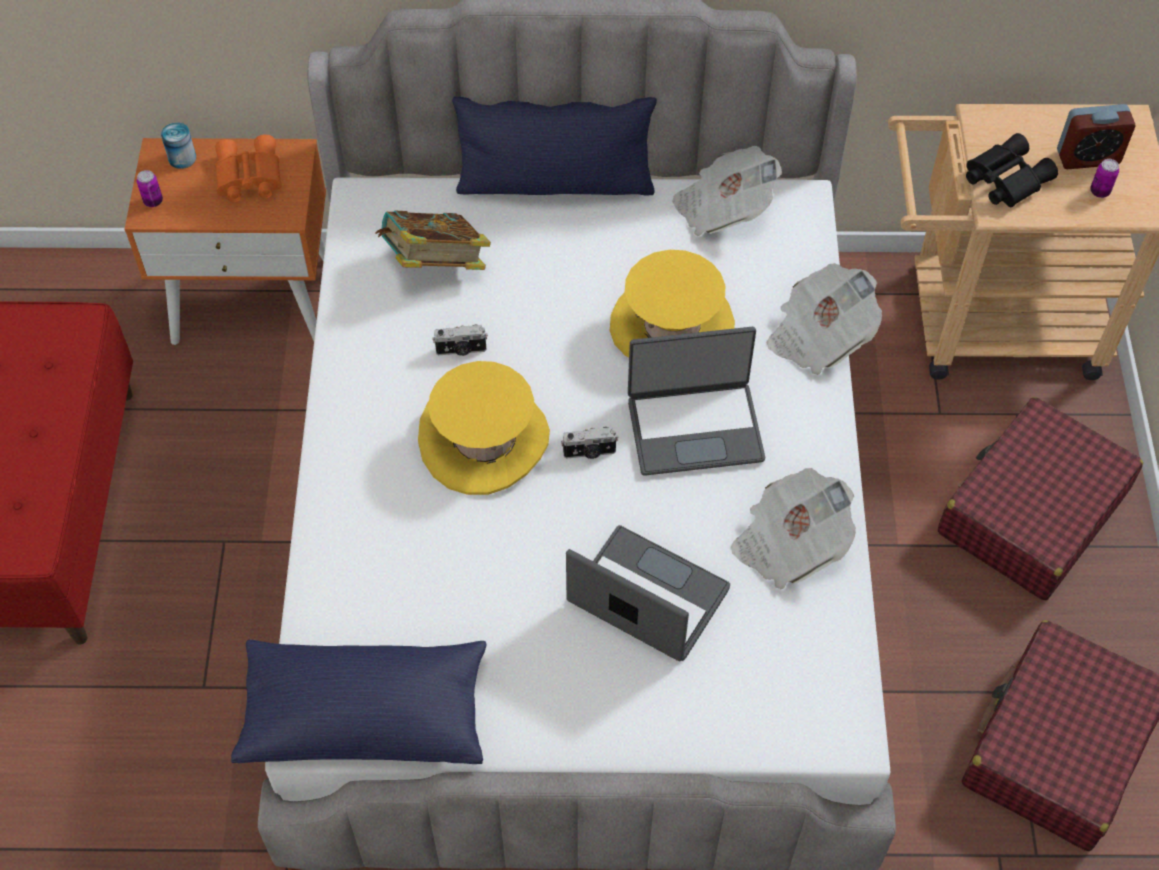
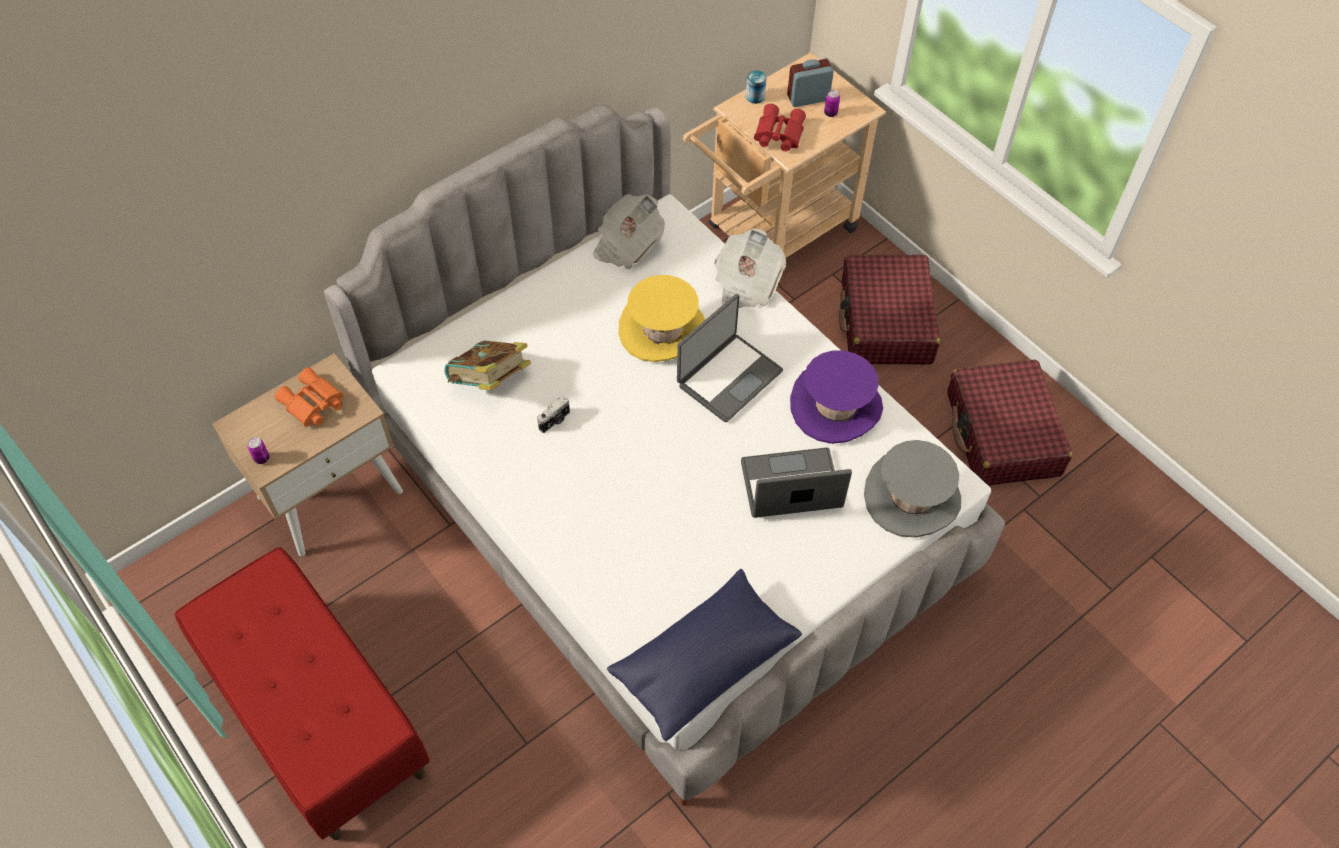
camera: 40 degrees left, 0 degrees up
orange nightstand [124,138,326,345] -> beige nightstand [212,353,403,556]
can [161,122,196,169] -> can moved to [746,70,767,104]
yellow hat [418,361,550,495] -> none
blue pillow [452,97,657,196] -> none
camera [561,427,618,459] -> none
newspaper [731,468,856,590] -> purple hat [790,350,883,444]
black binoculars [966,133,1058,207] -> red binoculars [754,104,806,151]
alarm clock [1057,104,1136,169] -> alarm clock turned 150 degrees counterclockwise [787,59,834,107]
none -> grey hat [864,440,961,537]

